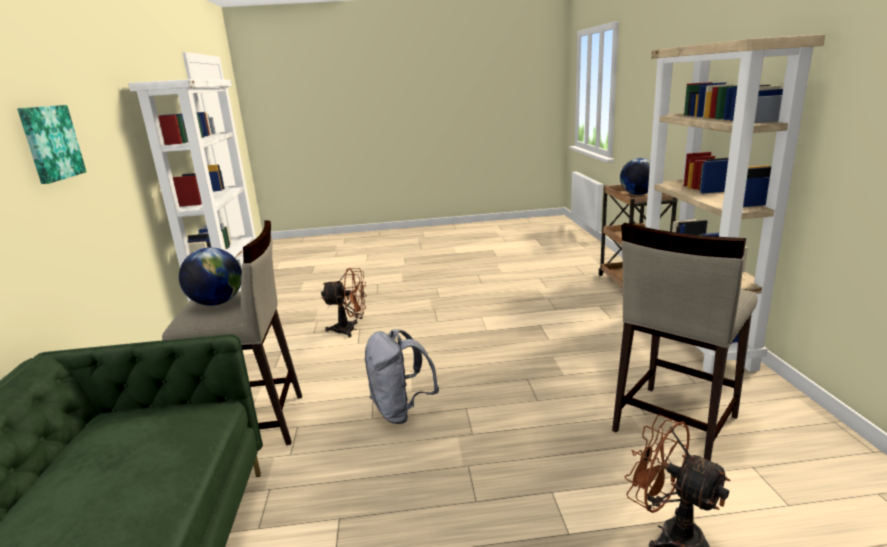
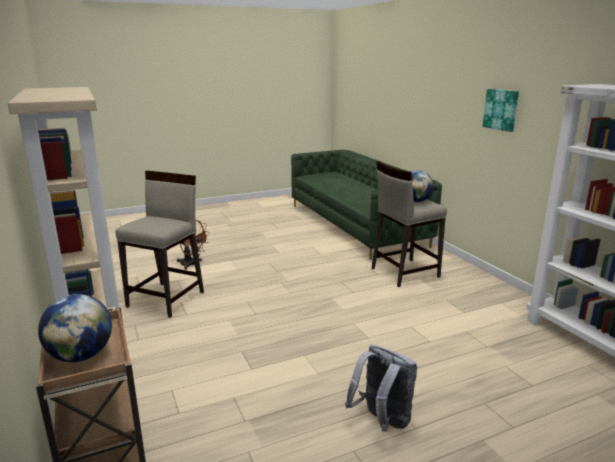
camera: 160 degrees right, 0 degrees up
brown fan [321,268,367,338] -> none
grey backpack [365,329,439,424] -> grey backpack moved to [345,345,417,432]

